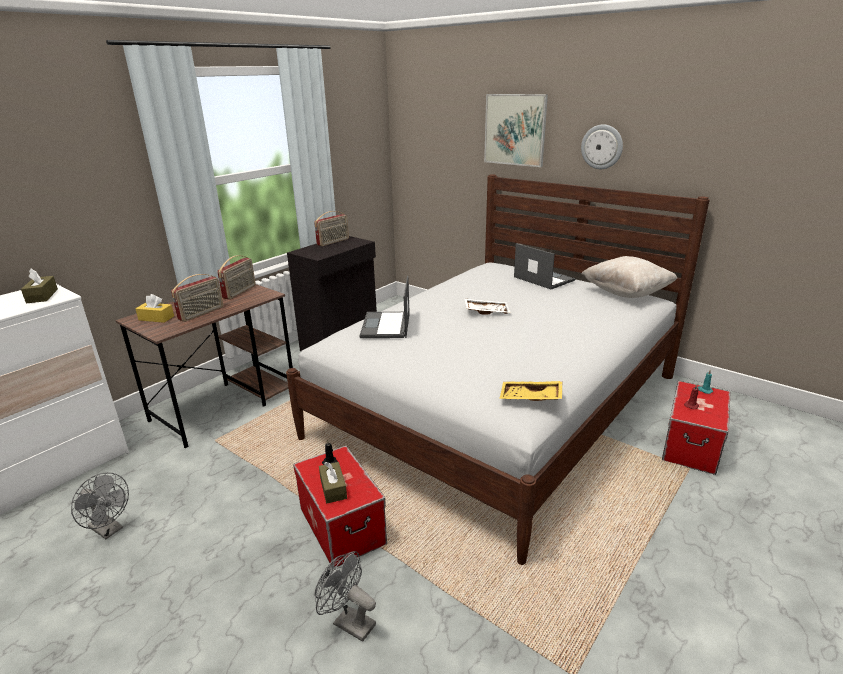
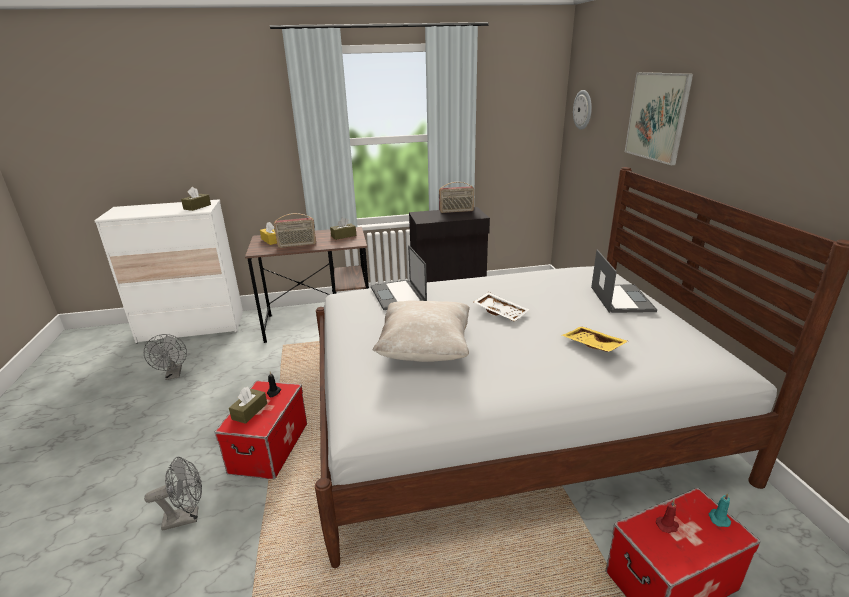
camera: 40 degrees right, 0 degrees up
radio [217,255,256,299] -> brown tissue box [330,218,356,240]
grey fan [315,551,376,642] -> grey fan turned 90 degrees clockwise [144,456,202,531]
laptop [359,276,410,338] -> laptop turned 60 degrees counterclockwise [371,245,427,310]
yellow tray [499,381,562,401] -> yellow tray moved to [562,326,629,352]
wall clock [581,124,623,169] -> wall clock moved to [573,90,592,130]
beige pillow [581,256,677,298] -> beige pillow moved to [373,301,470,362]

